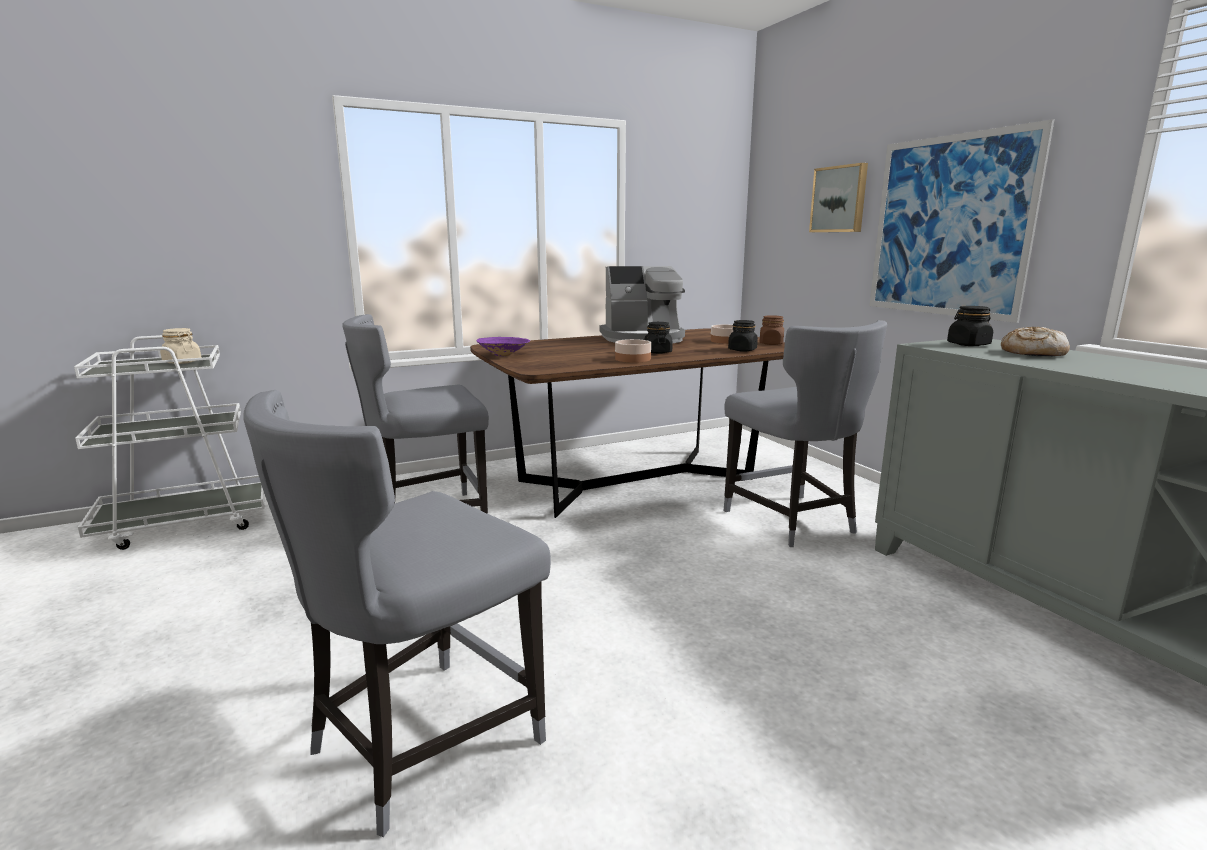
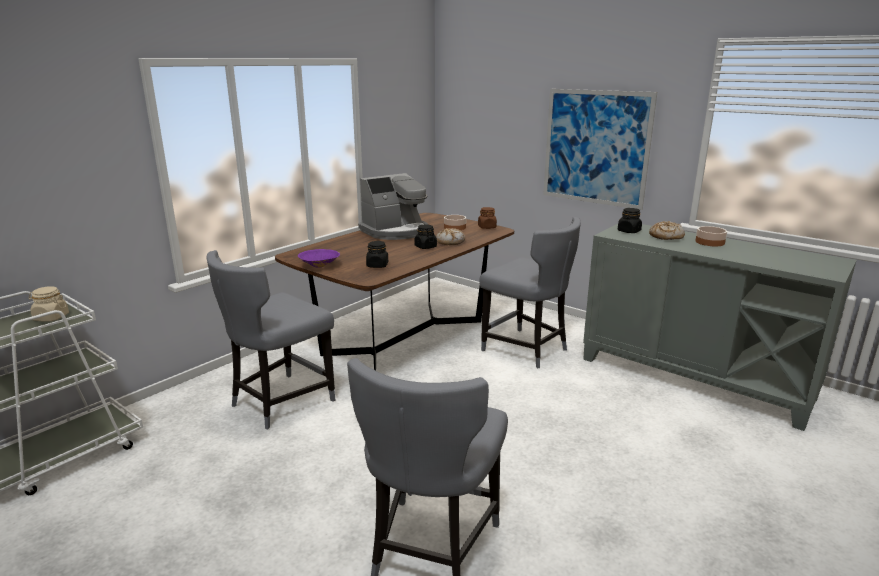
camera: 25 degrees left, 5 degrees up
bowl [615,339,651,363] -> bowl moved to [695,226,727,246]
black jar [728,320,758,352] -> black jar moved to [366,241,388,268]
picture [809,163,868,232] -> none
none -> bread [436,228,465,245]

